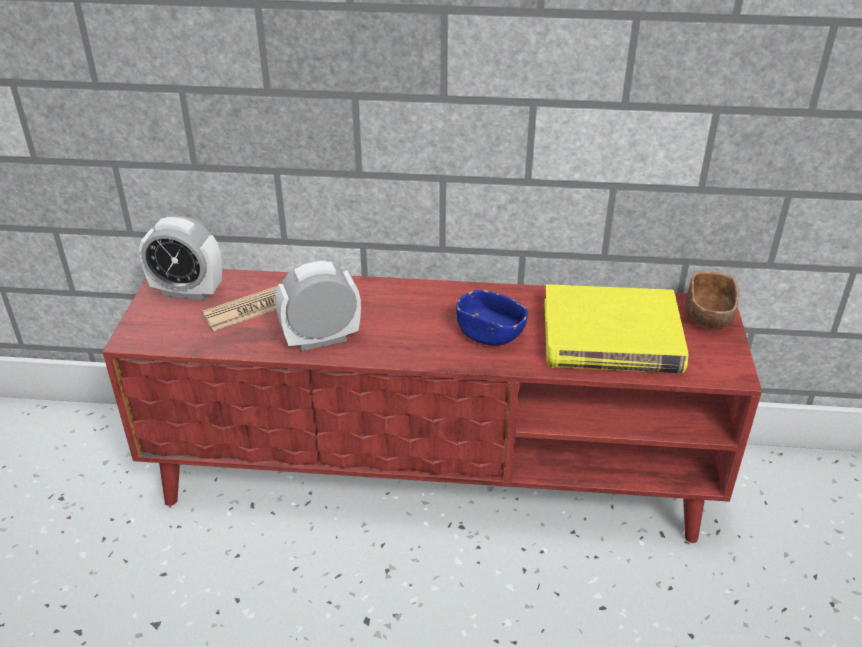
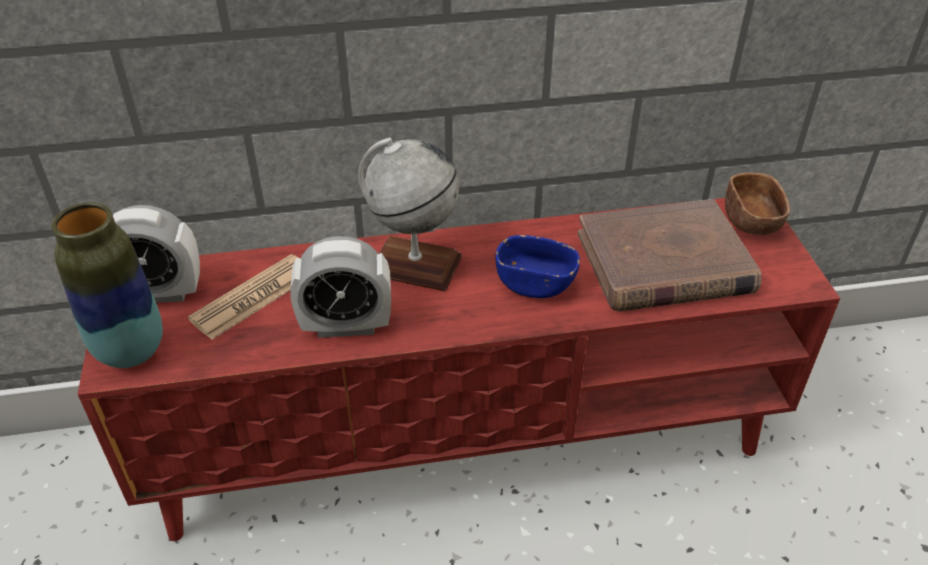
camera: 15 degrees left, 5 degrees up
alarm clock [275,260,361,351] -> alarm clock turned 150 degrees counterclockwise [290,236,391,338]
yellow book [544,284,689,374] -> brown book [578,199,762,312]
none -> vase [52,202,163,368]
none -> globe [358,138,462,291]

